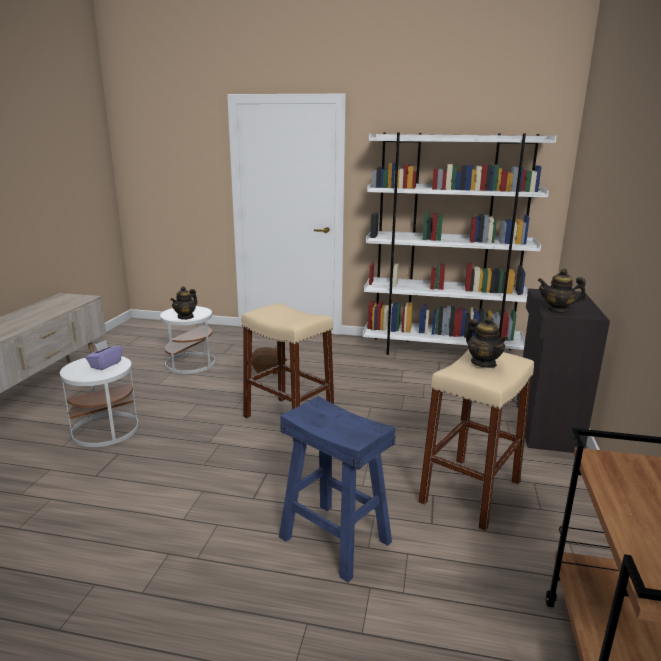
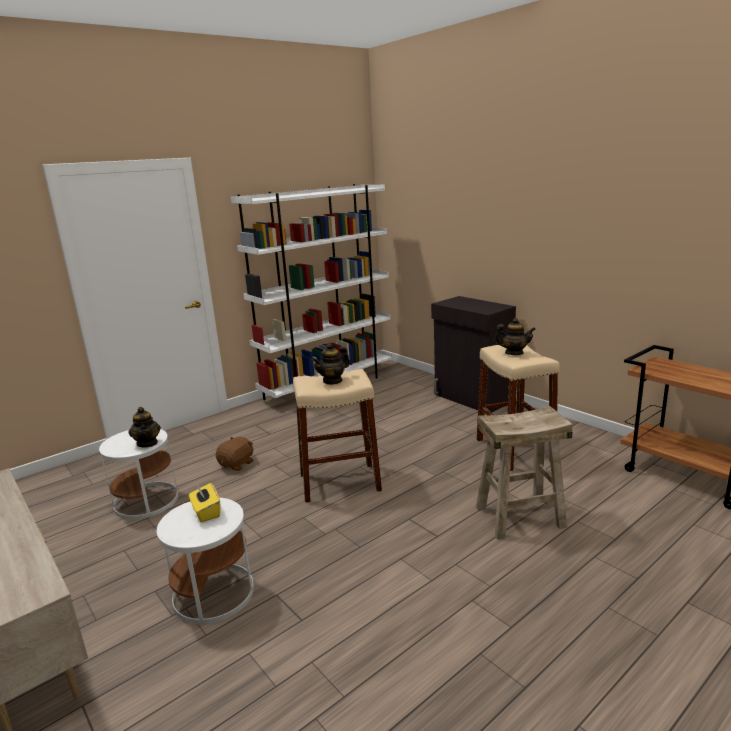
camera: 50 degrees left, 0 degrees up
purple tissue box [86,340,122,370] -> yellow tissue box [189,483,221,522]
blue stool [279,396,396,582] -> beige stool [476,406,573,540]
teapot [537,269,586,314] -> teapot moved to [312,343,350,385]

